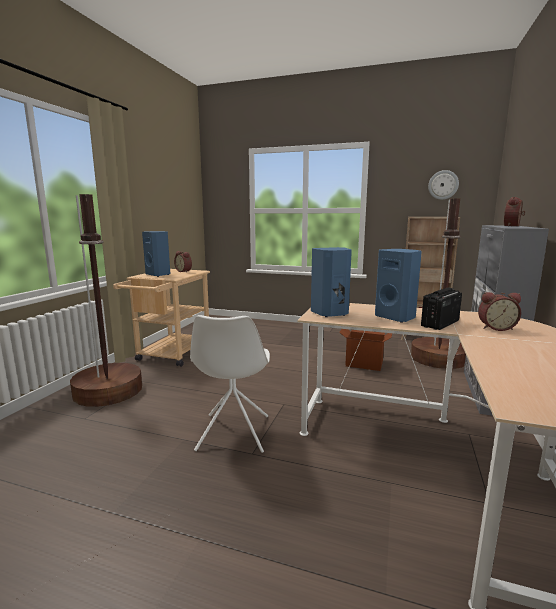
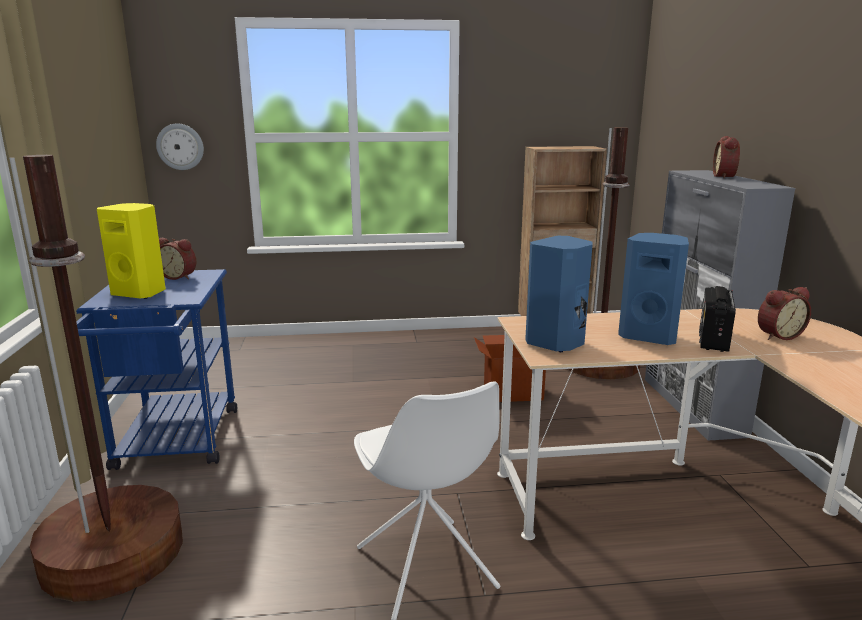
camera: 25 degrees left, 5 degrees up
beige cart [113,269,210,367] -> blue cart [76,269,237,470]
blue speaker [142,231,170,277] -> yellow speaker [97,203,166,299]
wall clock [428,170,459,200] -> wall clock moved to [156,123,204,170]

